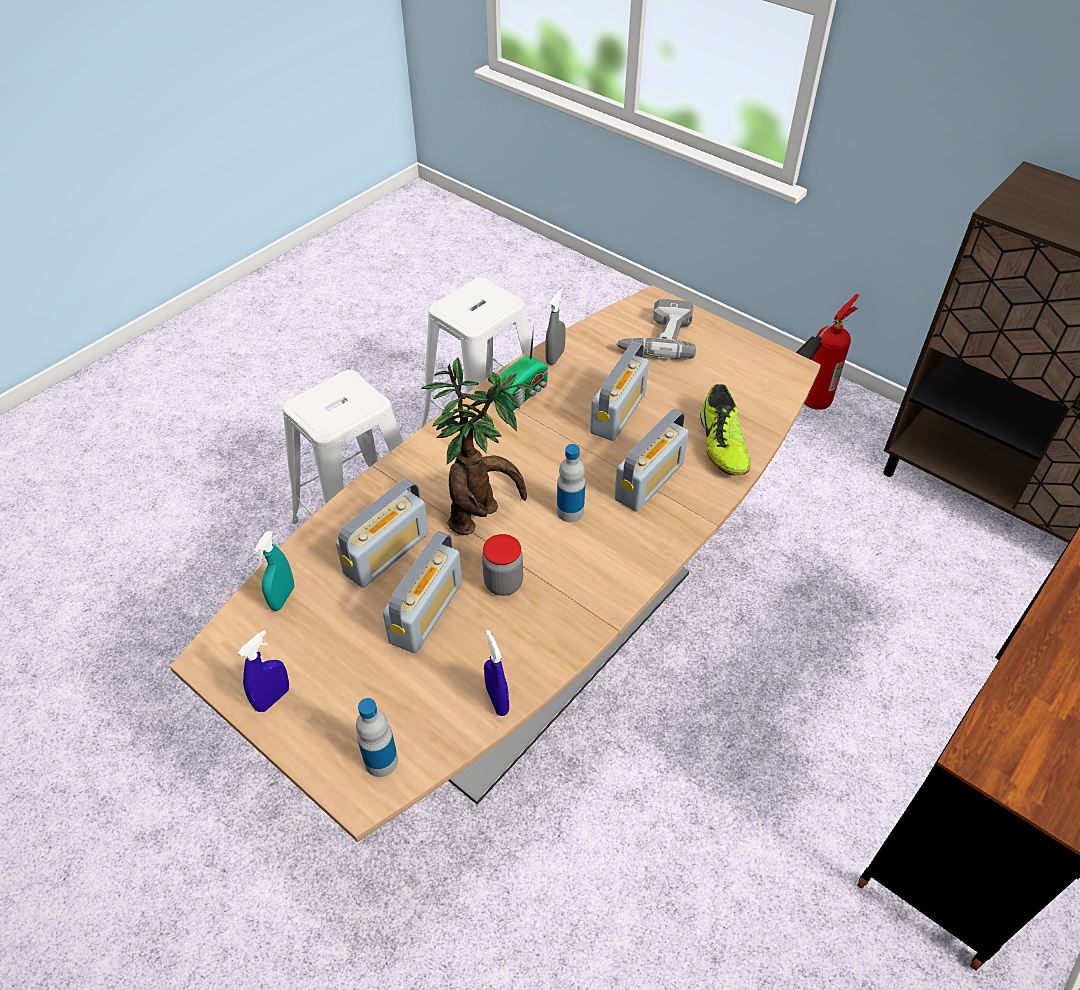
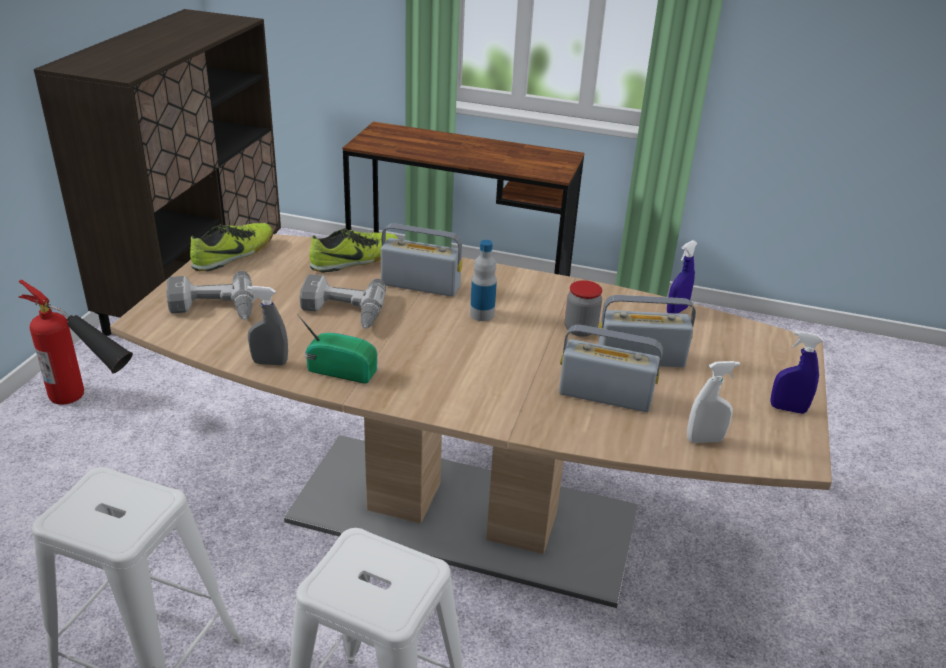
camera: 115 degrees left, 15 degrees down
turquoise spray bottle [253,531,294,611] -> white spray bottle [687,361,740,443]
bottle [356,698,398,777] -> none
potted plant [421,357,534,535] -> none
radio [590,341,649,441] -> power drill [300,274,386,329]
none -> shoe [190,223,273,271]

